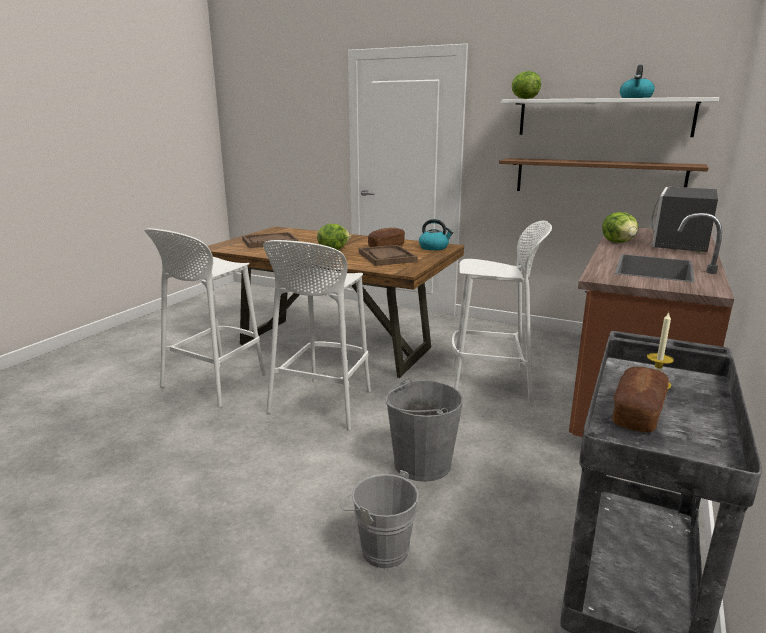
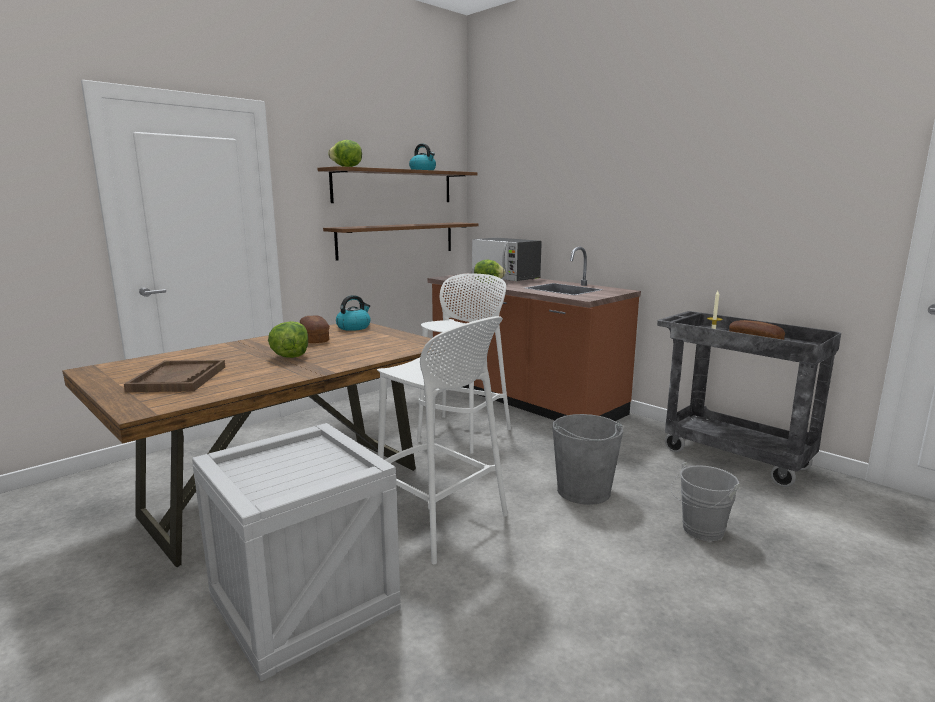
camera: 70 degrees left, 5 degrees down
white stool [144,228,266,408] -> crate [192,423,401,682]
brown tray [359,245,417,266] -> none
white shelf [501,97,719,137] -> brown shelf [317,166,477,203]

